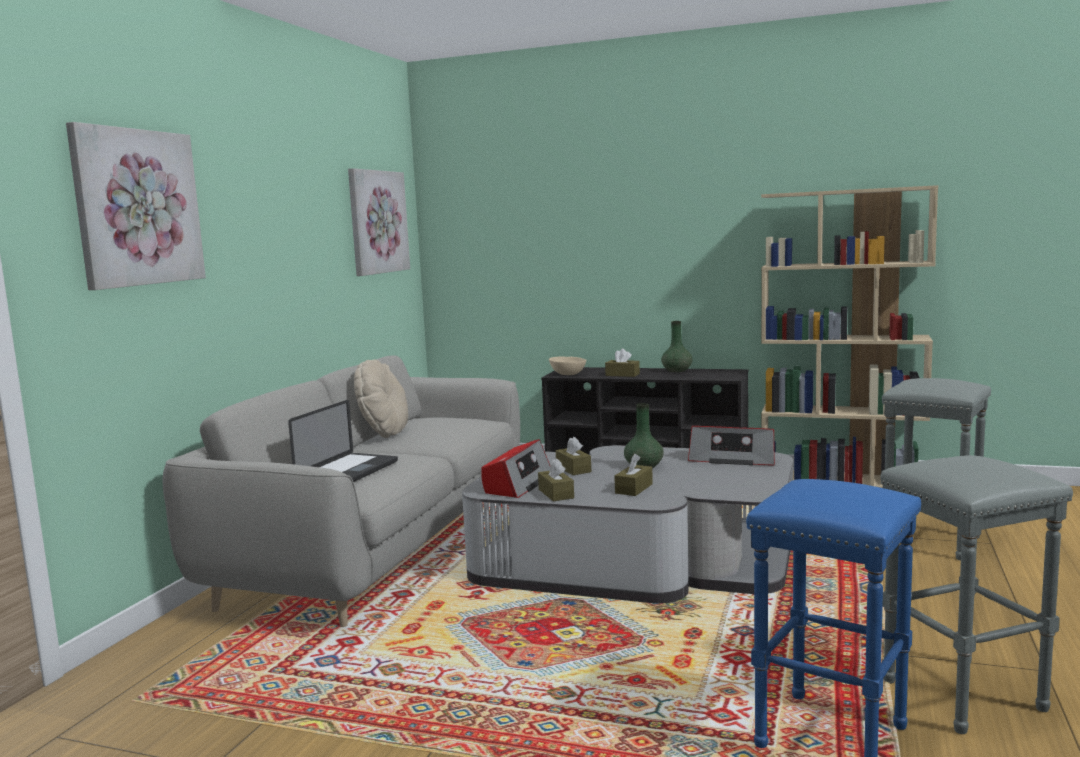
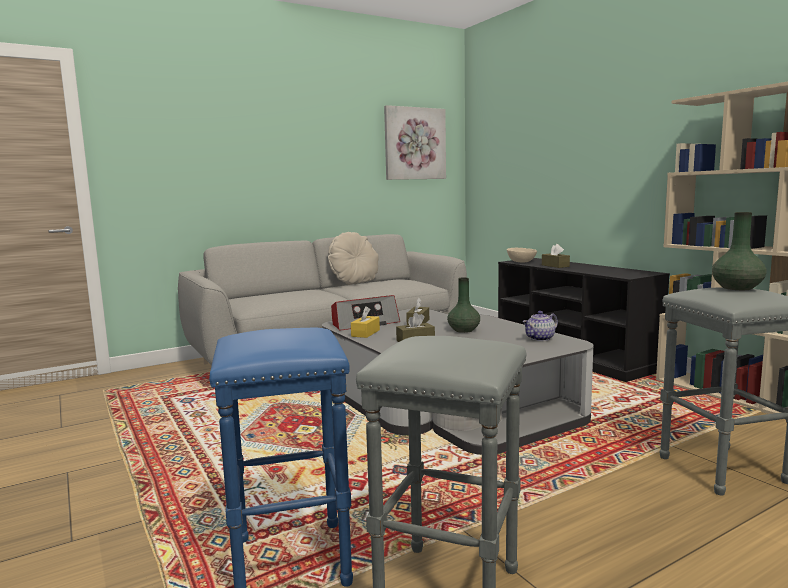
camera: 40 degrees right, 0 degrees up
picture [66,122,206,290] -> none
laptop [288,400,398,482] -> none
brown tissue box [538,458,574,501] -> yellow tissue box [351,306,380,338]
green vase [661,321,693,372] -> green vase moved to [712,212,766,290]
radio [688,426,775,466] -> teapot [522,311,558,341]

